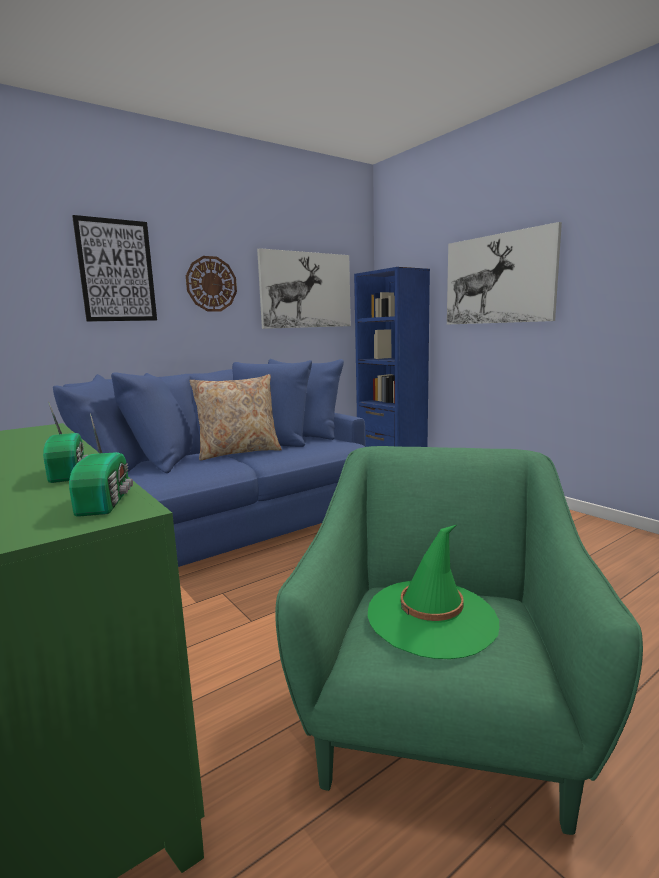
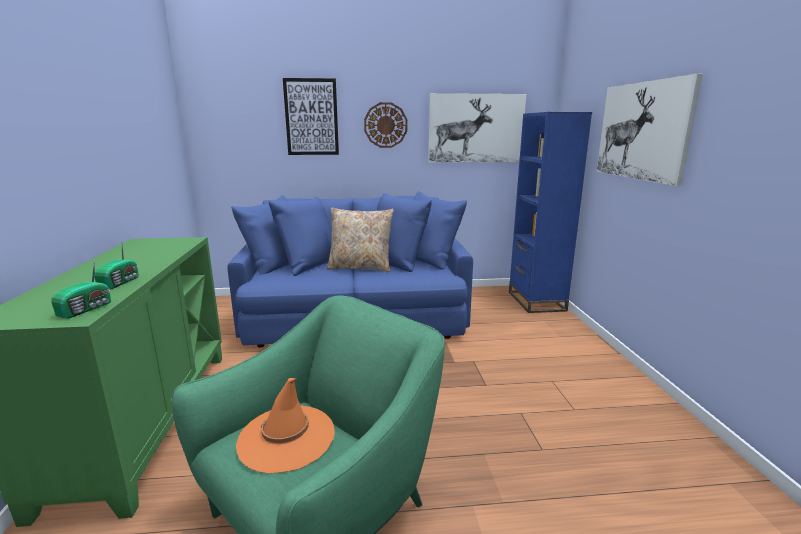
camera: 30 degrees right, 5 degrees up
green hat [368,525,499,659] -> orange hat [236,378,335,474]

